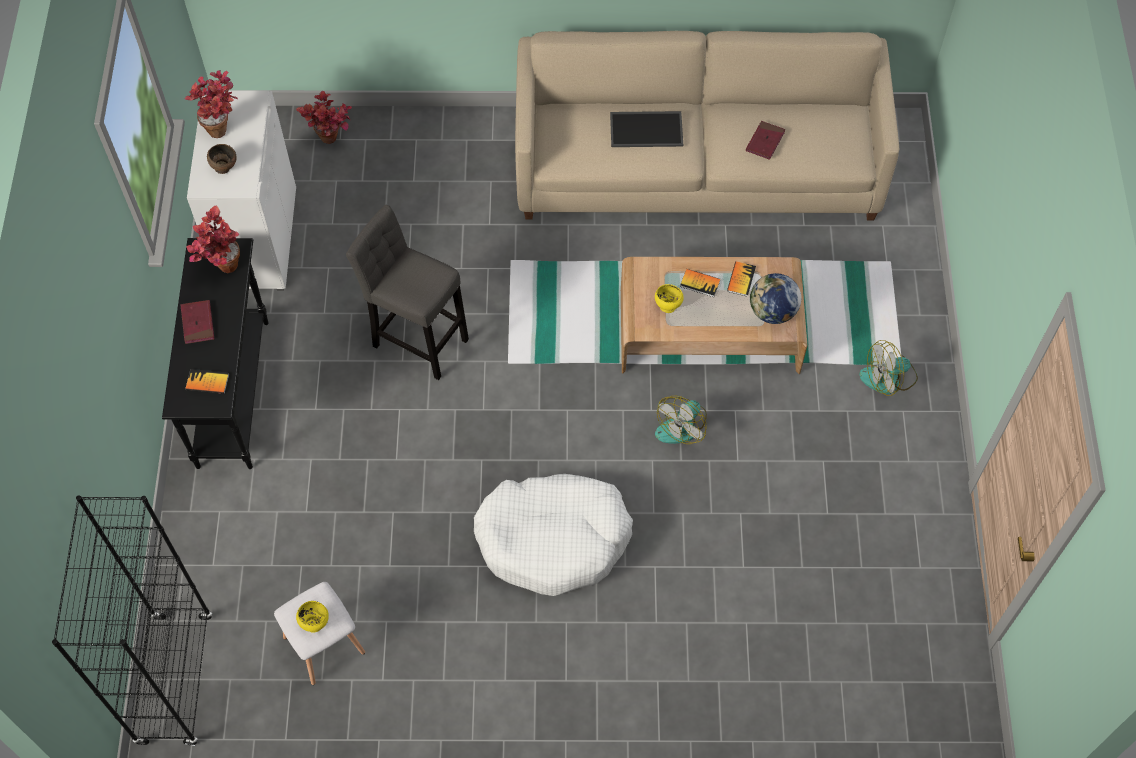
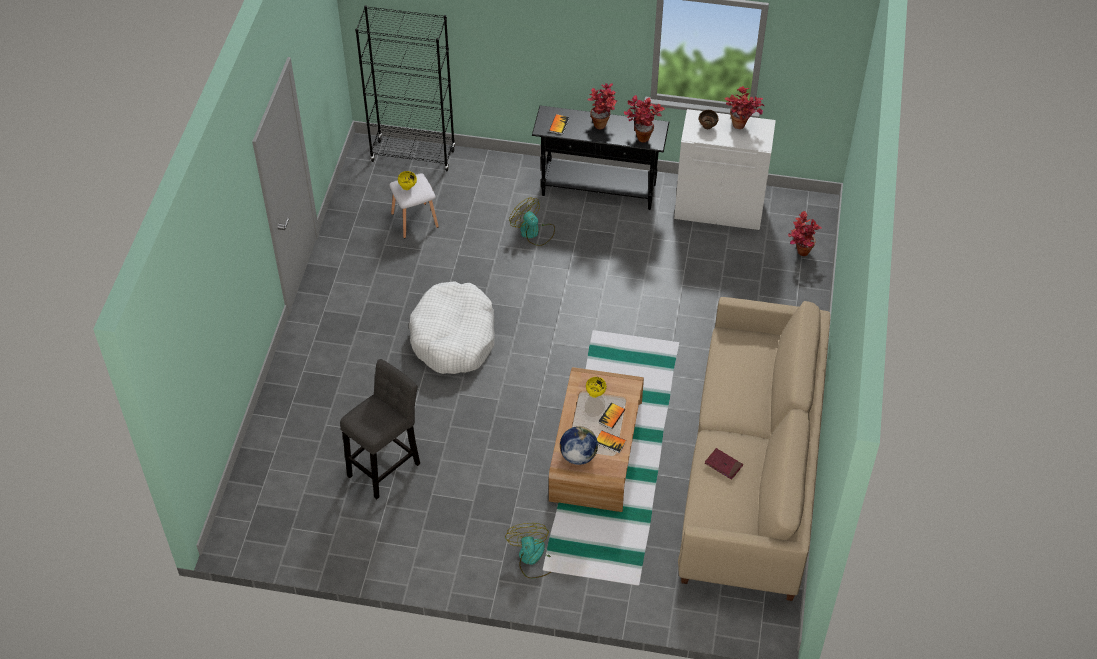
camera: 100 degrees right, 10 degrees down
red book [181,300,214,344] -> potted plant [588,83,618,129]
grey stool [346,205,469,380] -> grey stool moved to [340,359,420,499]
tray [610,111,683,147] -> none
fan [655,396,707,444] -> fan moved to [509,197,555,246]

